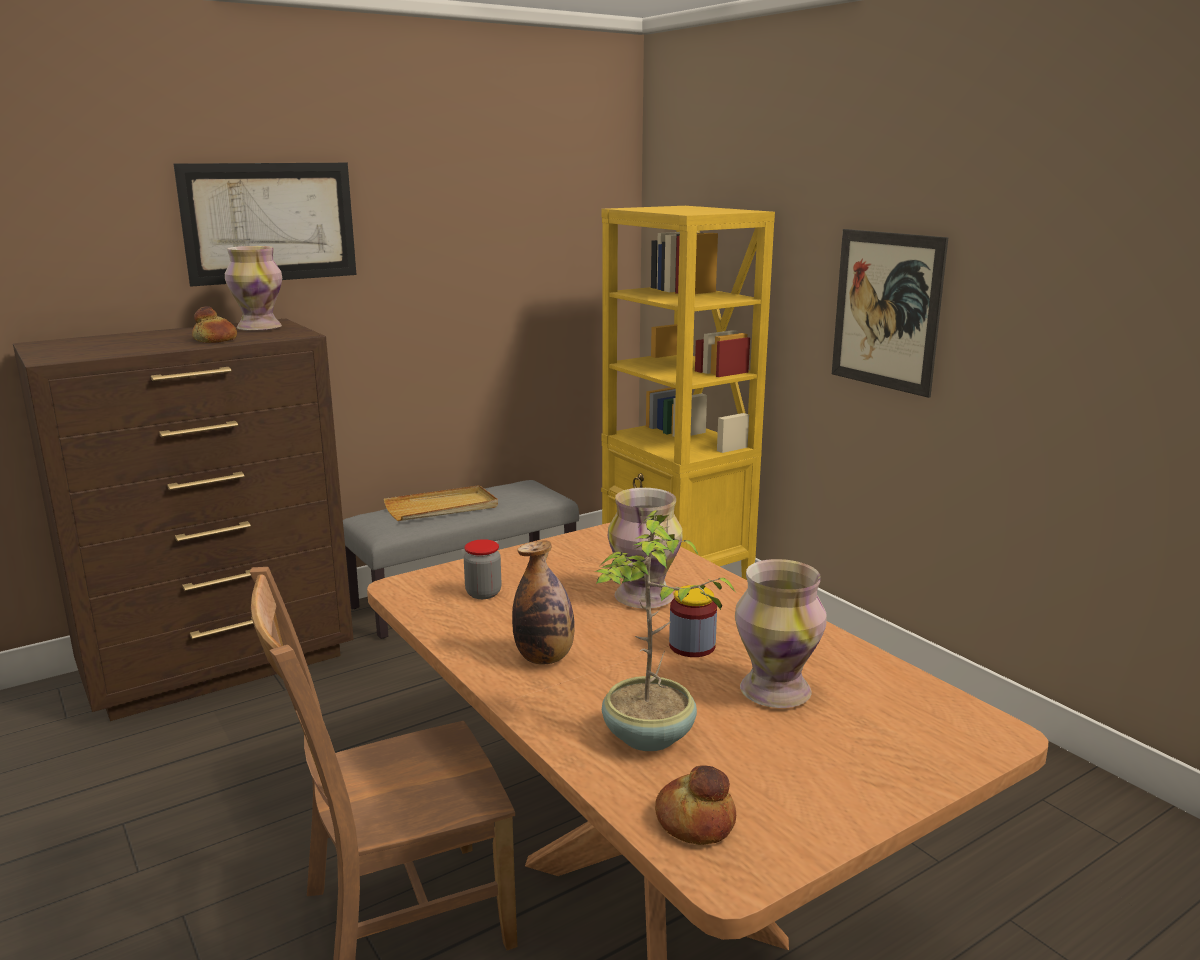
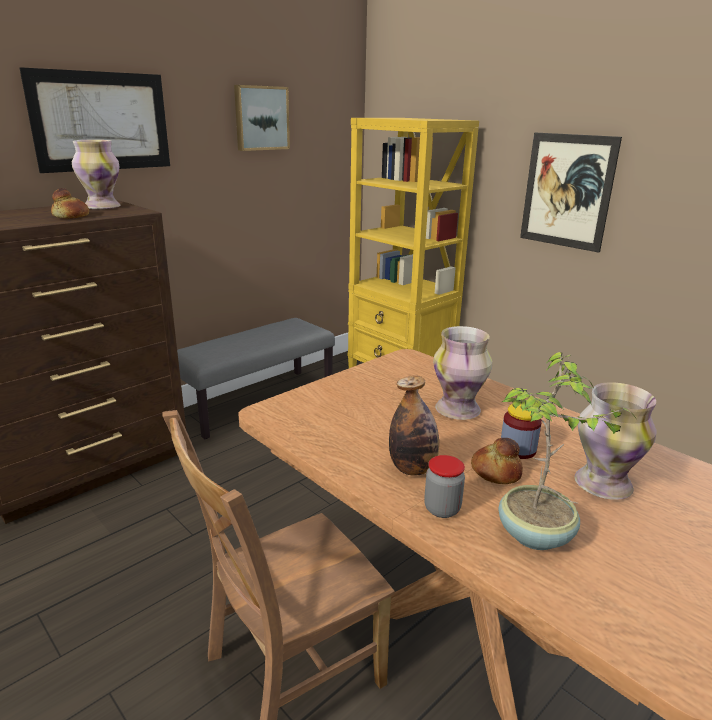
camera: 10 degrees left, 5 degrees up
beige tray [384,485,498,521] -> none
jar [464,539,502,599] -> jar moved to [424,455,465,518]
bread [655,765,736,845] -> bread moved to [471,438,523,484]
none -> picture [234,85,290,151]

